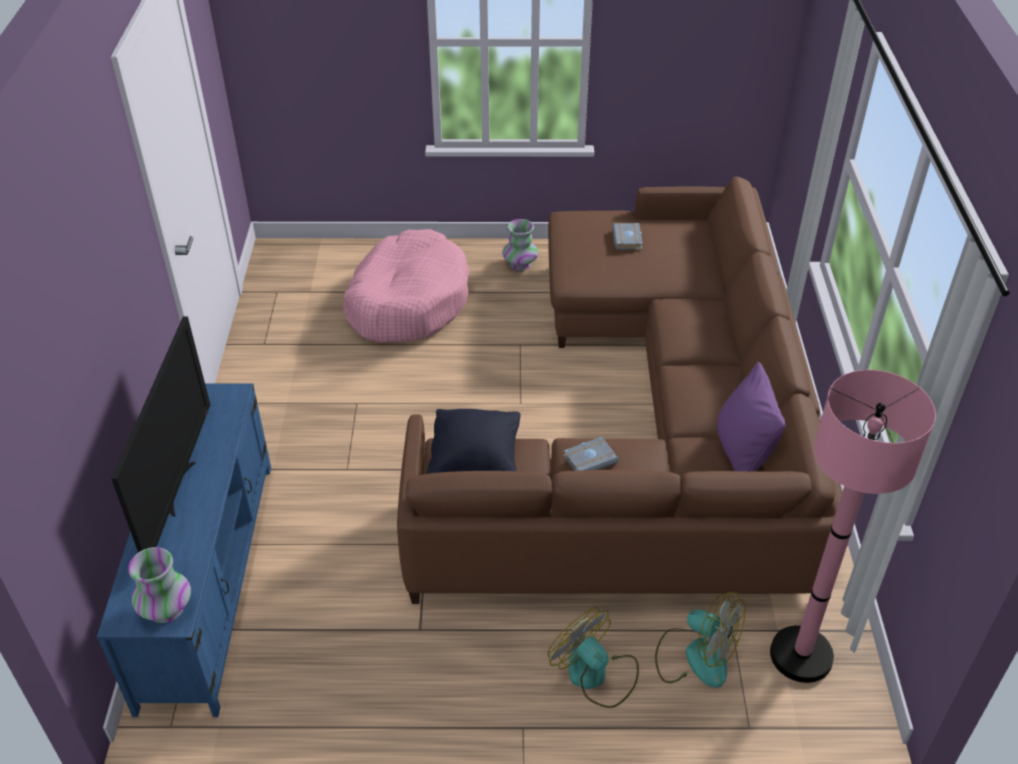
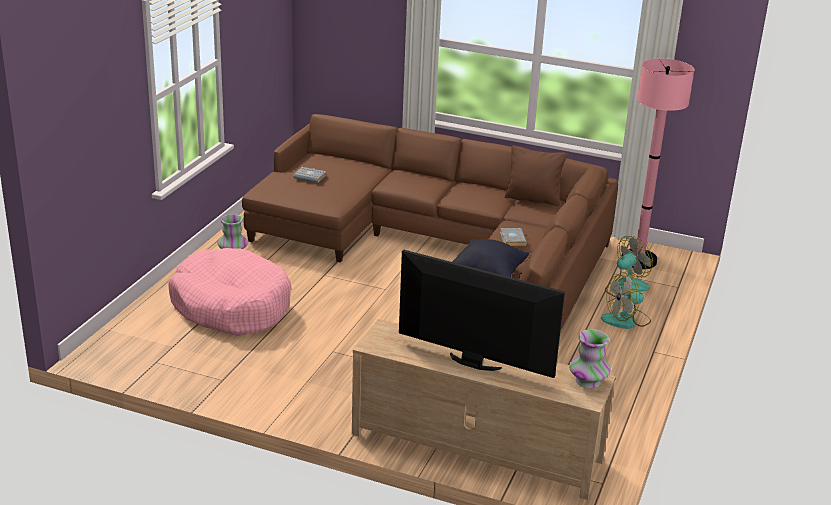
camera: 70 degrees left, 15 degrees down
blue tv stand [97,383,271,717] -> beige tv stand [352,319,616,500]
purple pillow [717,362,786,471] -> brown pillow [505,145,567,206]

